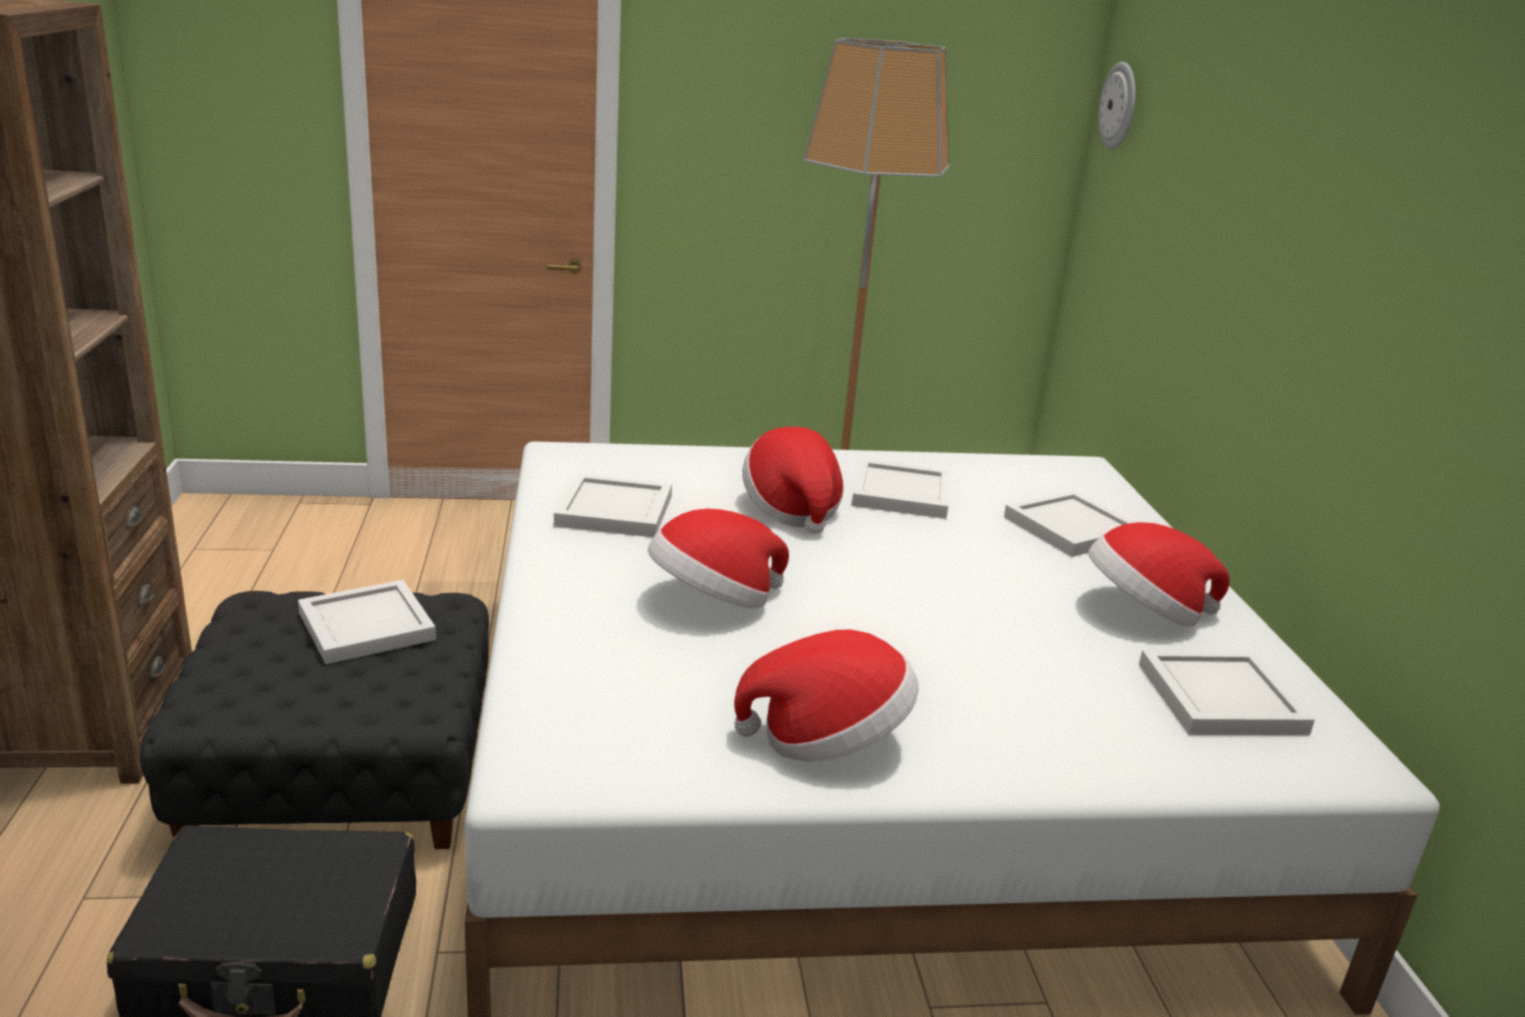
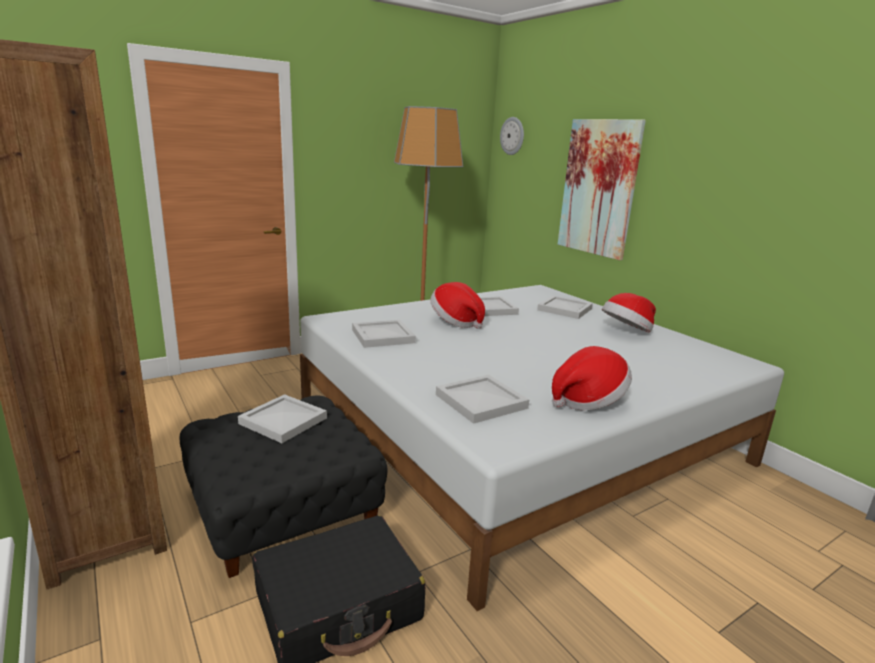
camera: 25 degrees left, 5 degrees down
hat [648,509,789,608] -> none
white tray [1139,650,1315,735] -> white tray moved to [436,375,529,424]
none -> picture [558,119,646,260]

